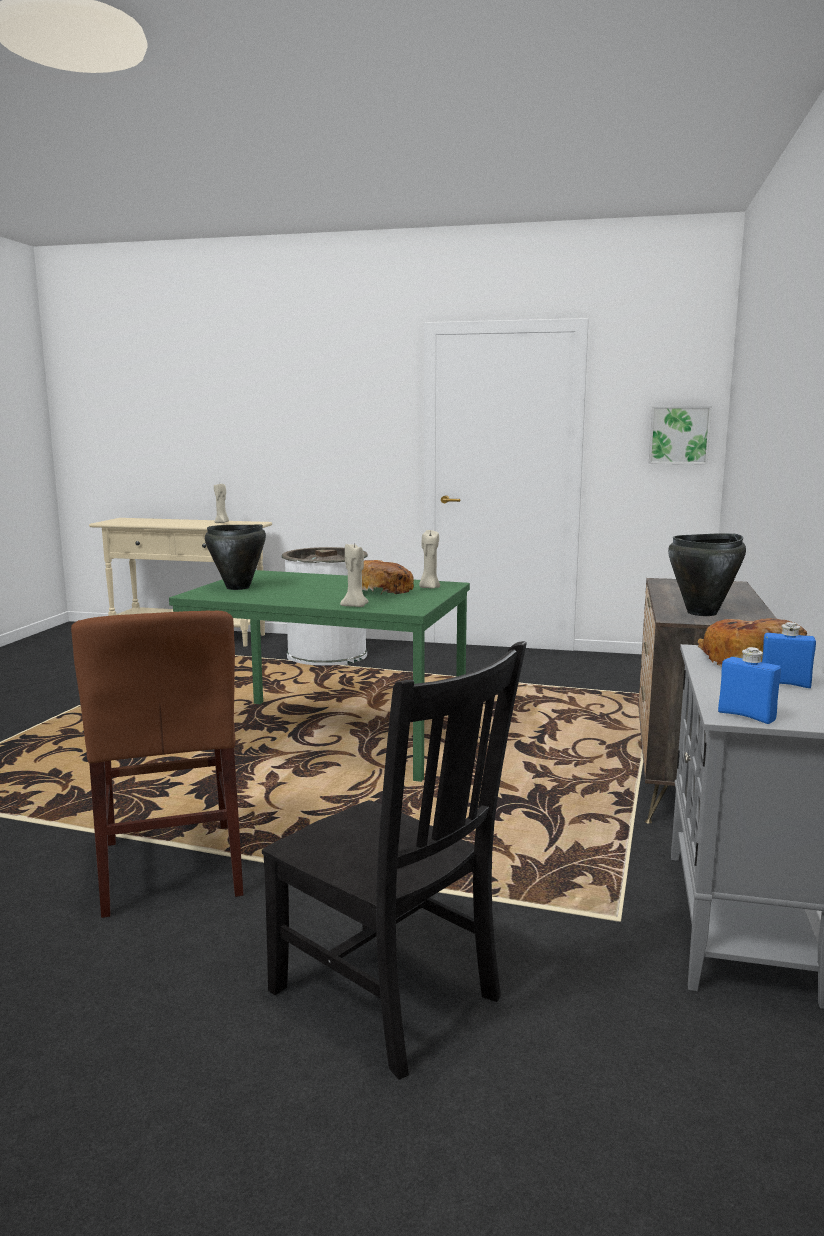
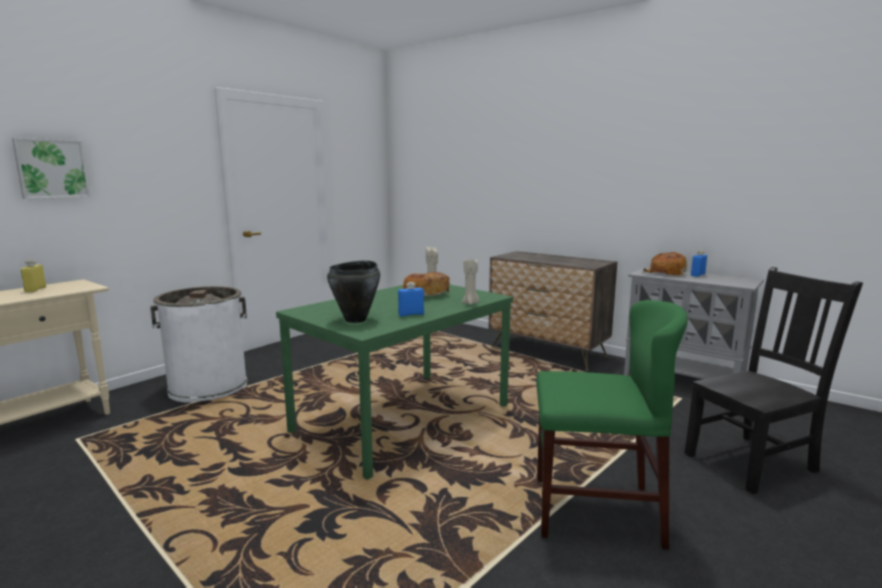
camera: 65 degrees left, 0 degrees up
brown chair [71,611,244,918] -> green chair [536,300,688,550]
beige candle [214,484,229,523] -> yellow bottle [21,260,46,293]
picture [649,406,712,465] -> picture moved to [12,138,91,199]
black cooking pot [668,533,746,616] -> none
blue bottle [718,647,781,724] -> blue bottle moved to [398,282,424,317]

